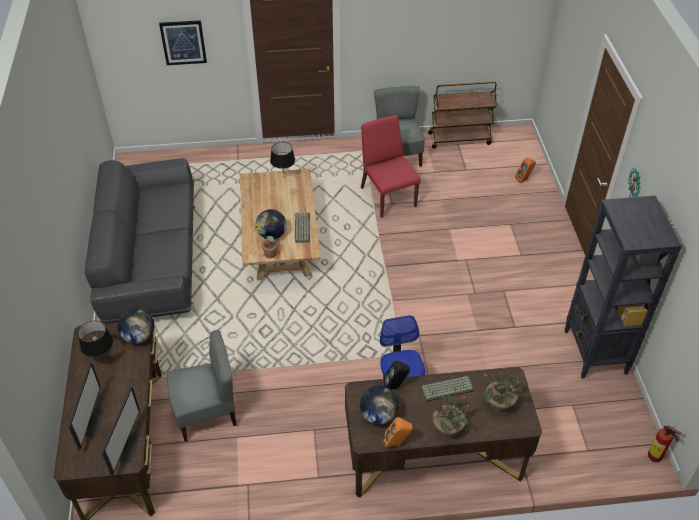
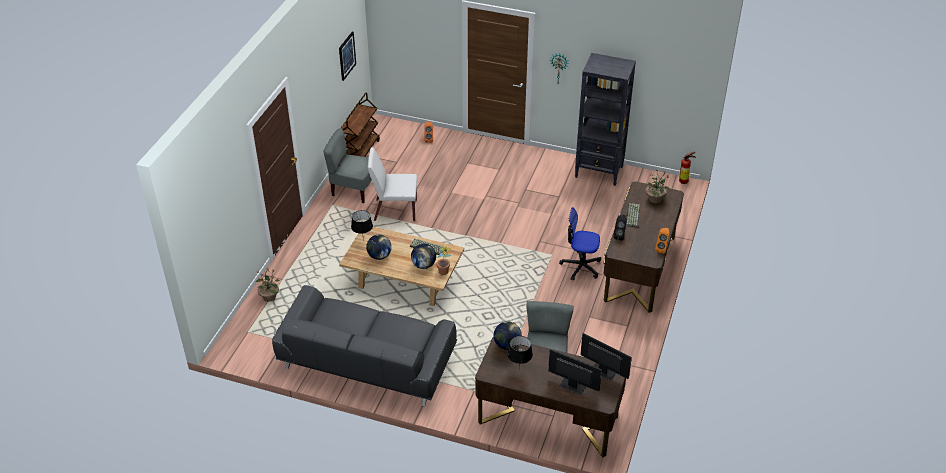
camera: 65 degrees left, 5 degrees down
picture [159,20,207,65] -> picture moved to [339,32,356,81]
globe [360,386,399,425] -> globe moved to [366,235,392,260]
red chair [361,115,421,218] -> white chair [368,147,417,221]
potted plant [432,387,469,437] -> potted plant moved to [256,268,280,302]

